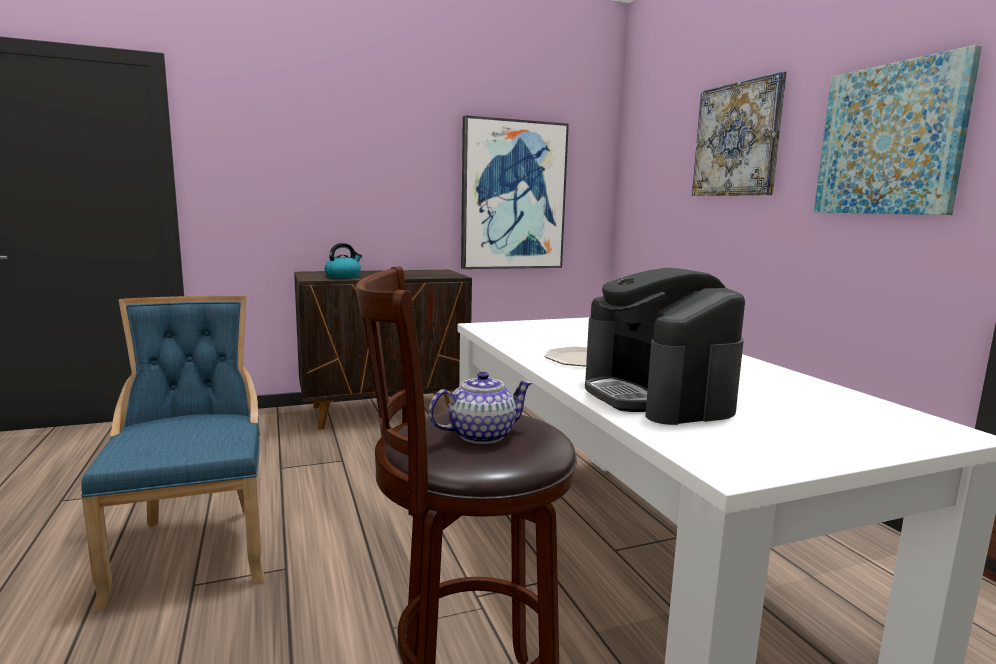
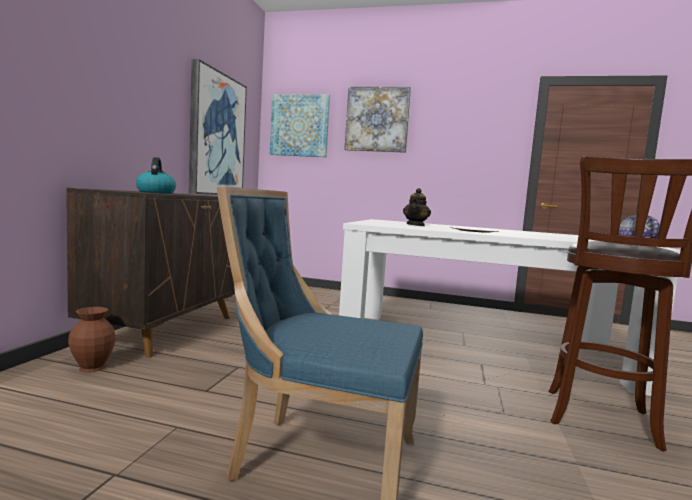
camera: 55 degrees left, 5 degrees down
coffee machine [585,268,745,425] -> none
picture [814,45,982,215] -> picture moved to [270,94,330,157]
none -> brown vase [68,307,115,373]
none -> teapot [403,188,431,226]

